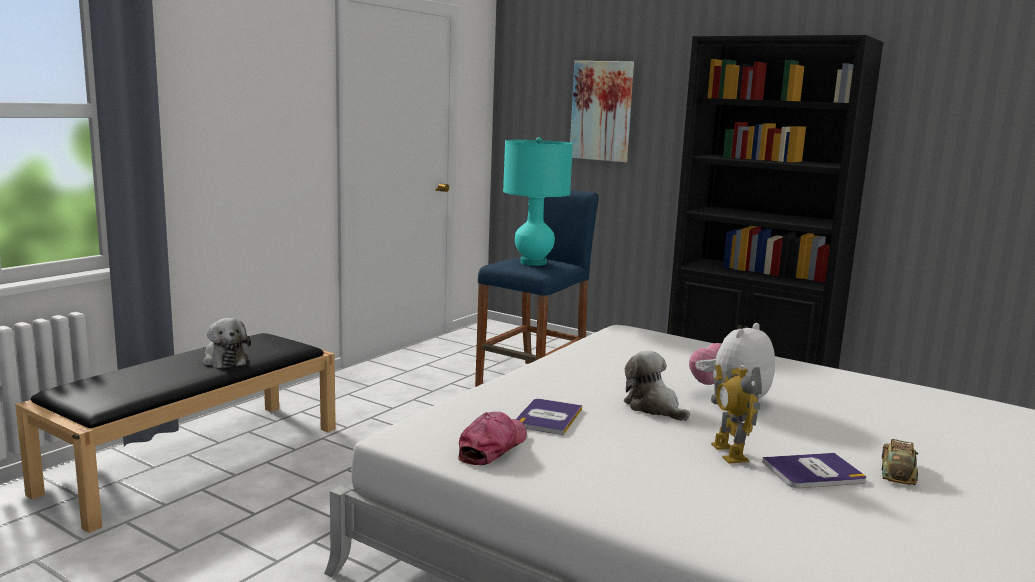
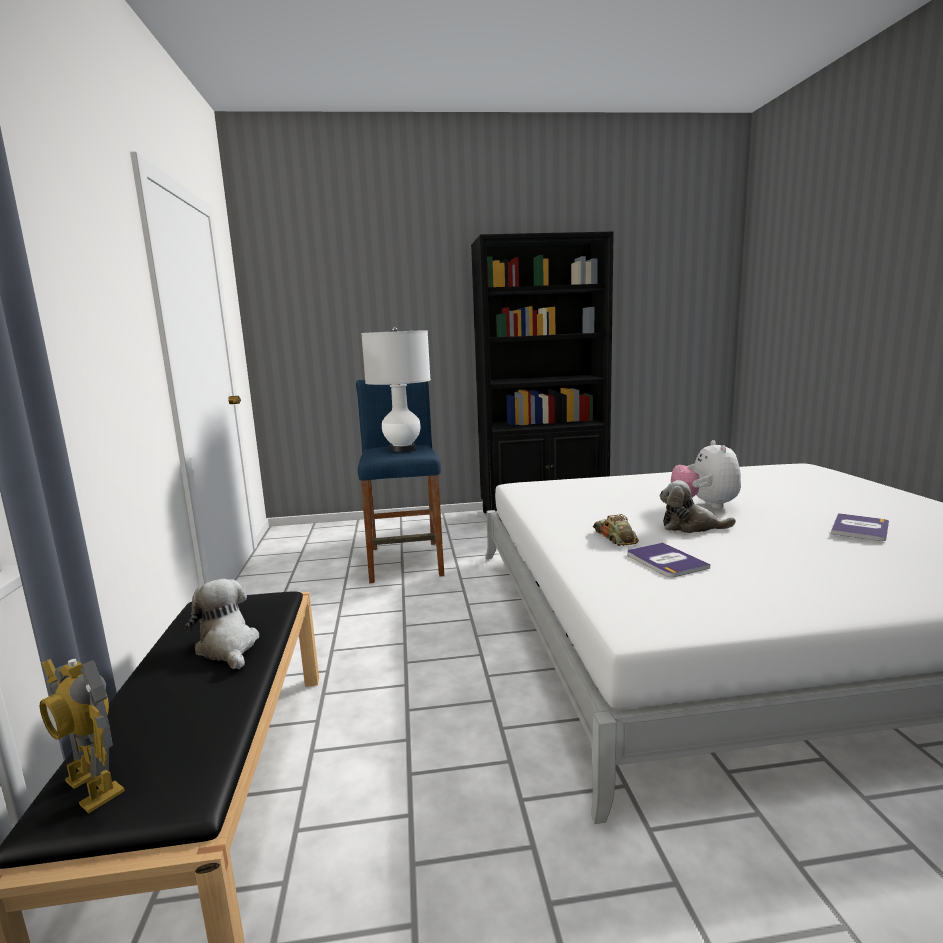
camera: 40 degrees left, 0 degrees up
plush toy [202,318,251,368] -> plush toy turned 135 degrees counterclockwise [185,579,259,670]
cap [458,412,527,465] -> none
turquoise table lamp [503,137,573,266] -> white table lamp [361,327,431,452]
picture [570,61,634,162] -> none
toy robot [711,364,762,464] -> toy robot moved to [40,659,125,814]
toy car [882,439,919,485] -> toy car moved to [593,514,639,546]

